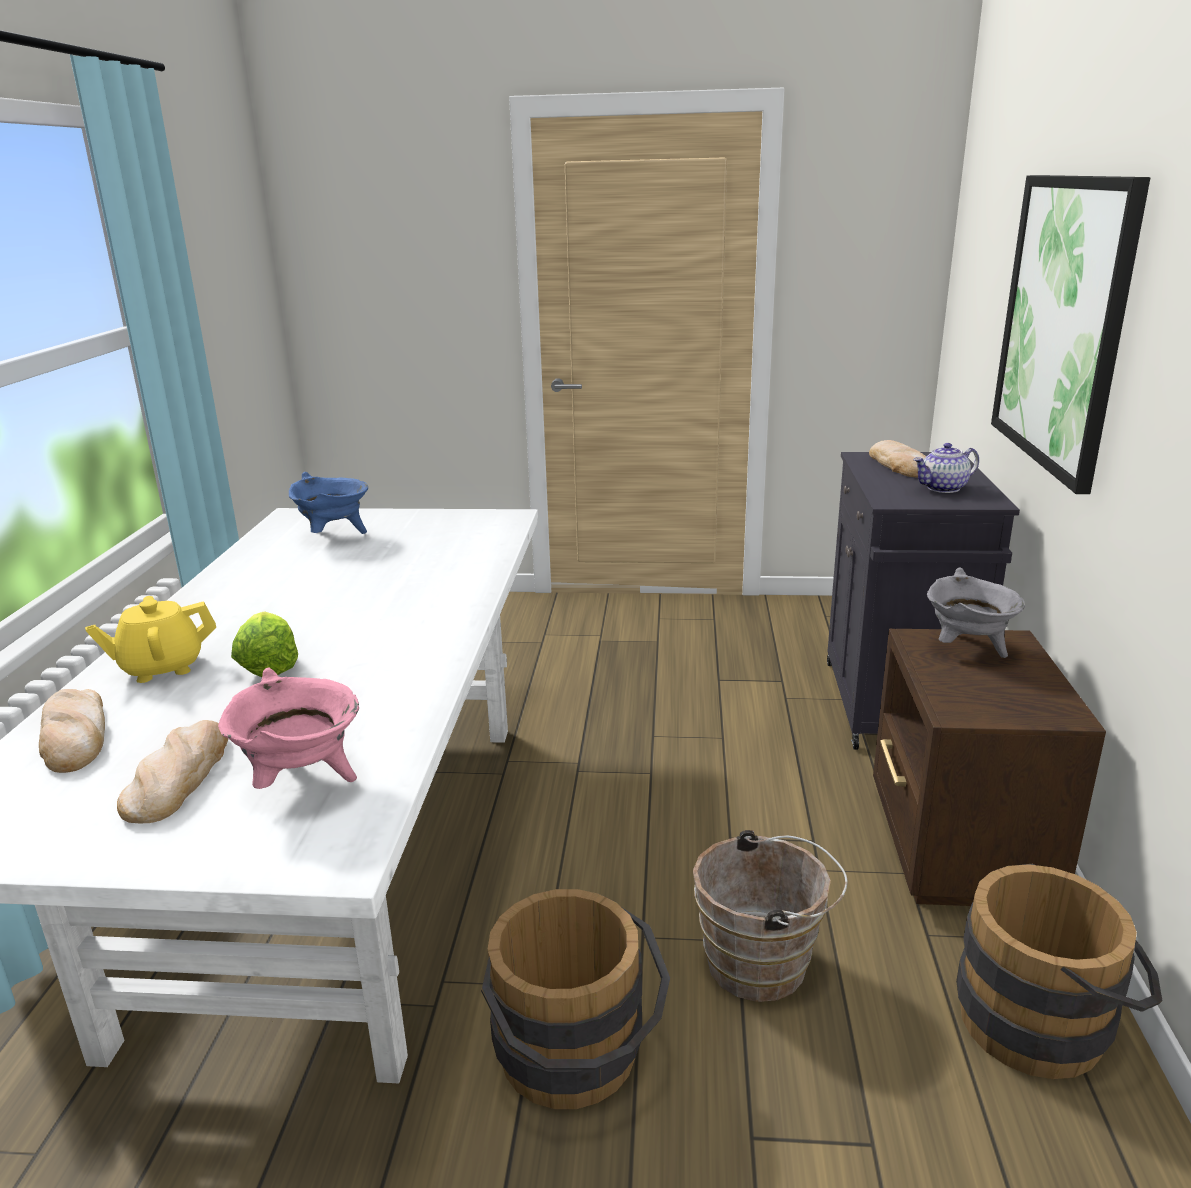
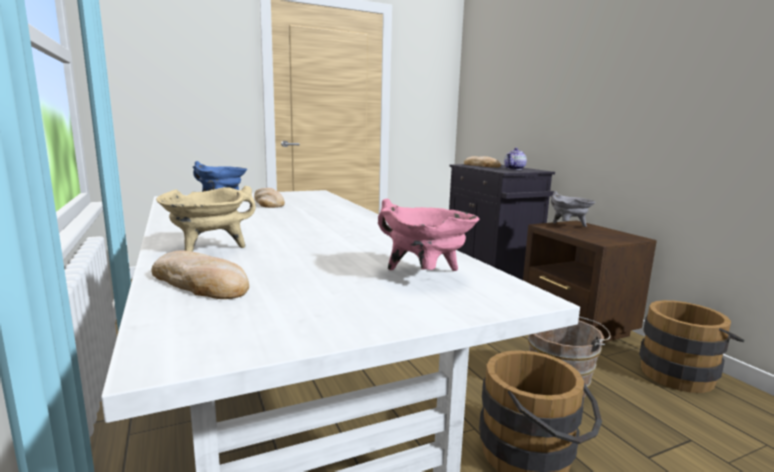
camera: 30 degrees left, 10 degrees down
yellow teapot [85,596,216,683] -> beige cooking pot [156,186,256,252]
bread [117,720,228,824] -> bread moved to [254,188,285,208]
lettuce [231,612,298,677] -> none
picture [991,175,1150,494] -> none

